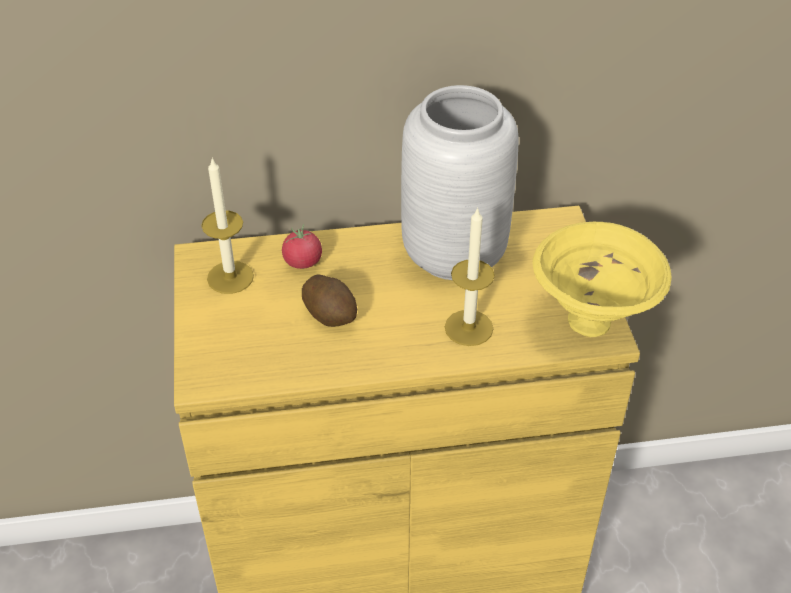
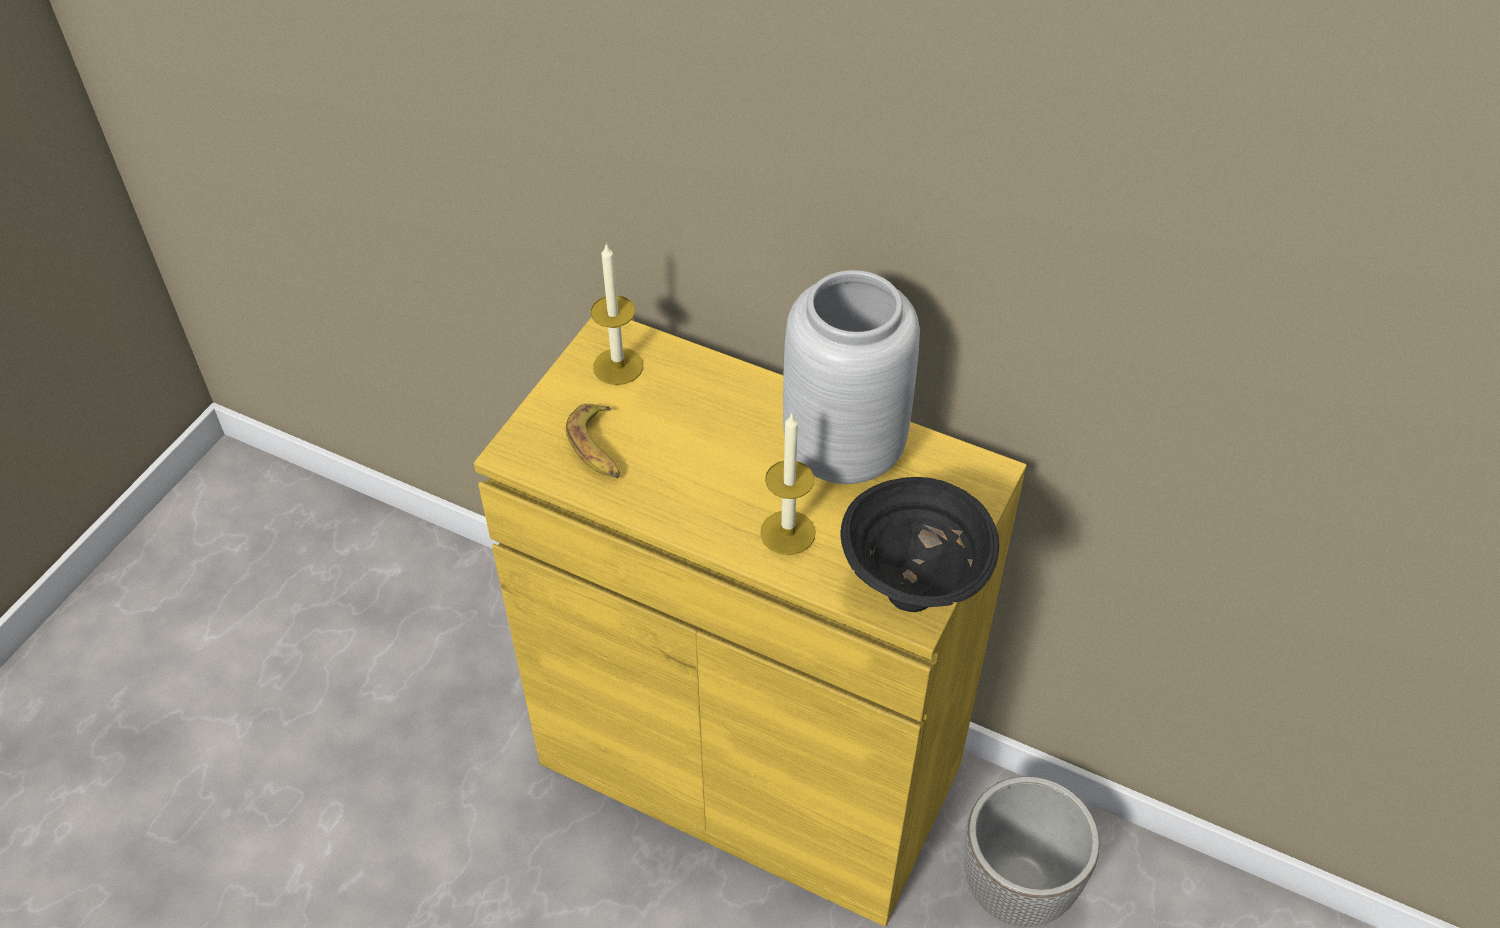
camera: 35 degrees right, 5 degrees up
tomato [282,224,322,269] -> none
potato [302,274,357,327] -> none
yellow bowl [533,222,671,337] -> black bowl [841,477,999,612]
none -> banana [566,404,620,478]
none -> planter [964,776,1100,927]

